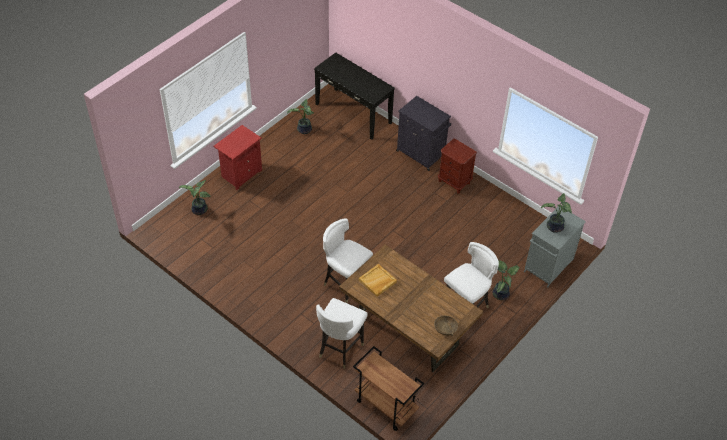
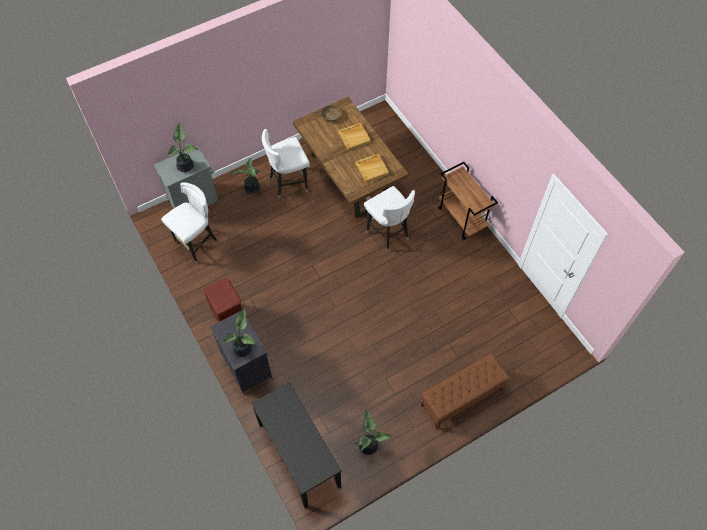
camera: 160 degrees left, 10 degrees up
potted plant [179,180,211,215] -> potted plant moved to [221,307,258,357]
red nightstand [213,125,262,190] -> brown bench [421,354,509,429]
white chair [316,298,368,369] -> white chair moved to [161,182,219,264]
brown cart [353,346,424,431] -> brown cart moved to [438,162,498,240]
none -> beige tray [338,123,371,150]

